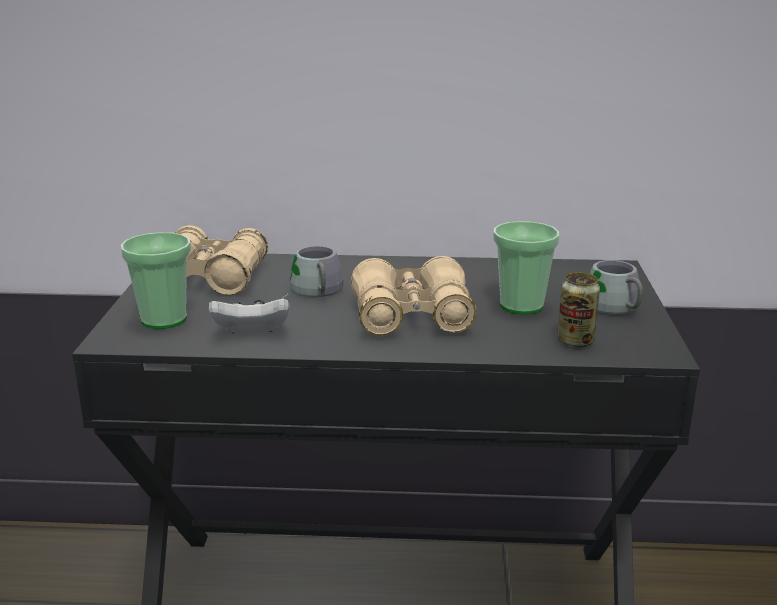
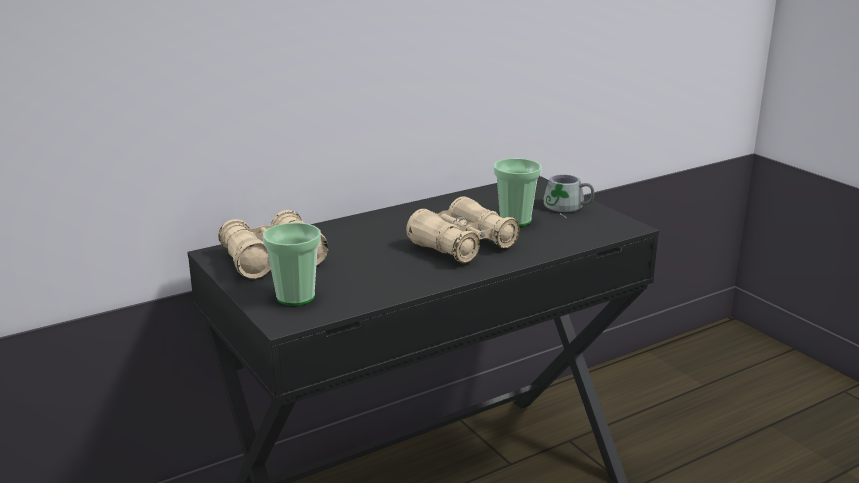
camera: 35 degrees left, 0 degrees up
white game controller [209,299,290,333] -> none
grey mug [282,246,344,299] -> none
can [557,272,600,348] -> none

